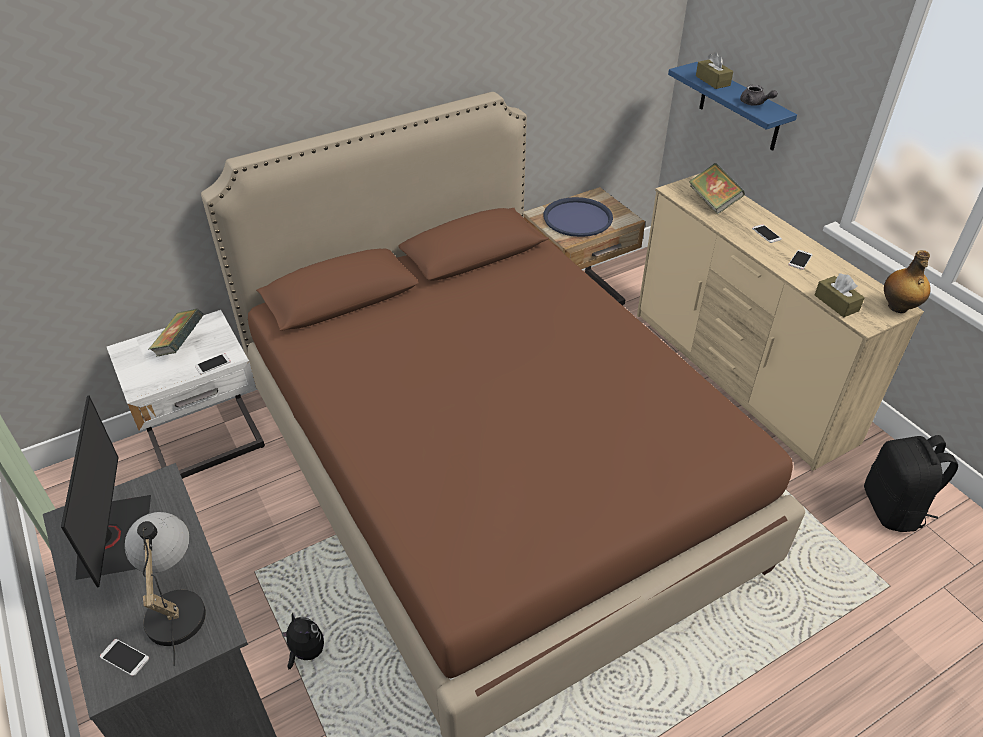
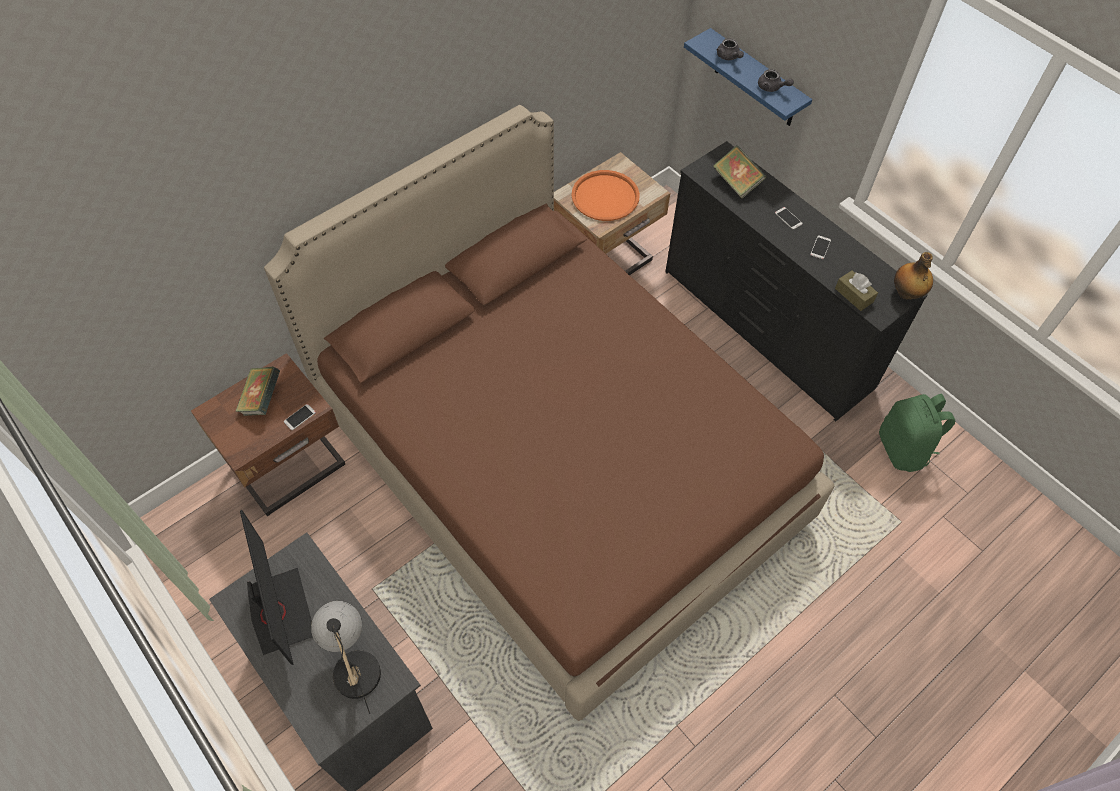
camera: 10 degrees left, 15 degrees up
phone [100,639,149,676] -> none
white nightstand [107,310,265,479] -> brown nightstand [191,353,345,516]
plush toy [282,613,324,669] -> none
blue tray [543,197,613,237] -> orange tray [571,170,640,221]
beige dresser [637,173,924,471] -> black dresser [665,141,928,422]
brown tissue box [696,52,733,89] -> grey teapot [717,38,744,60]
black backpack [864,435,958,532] -> green backpack [879,394,955,472]

